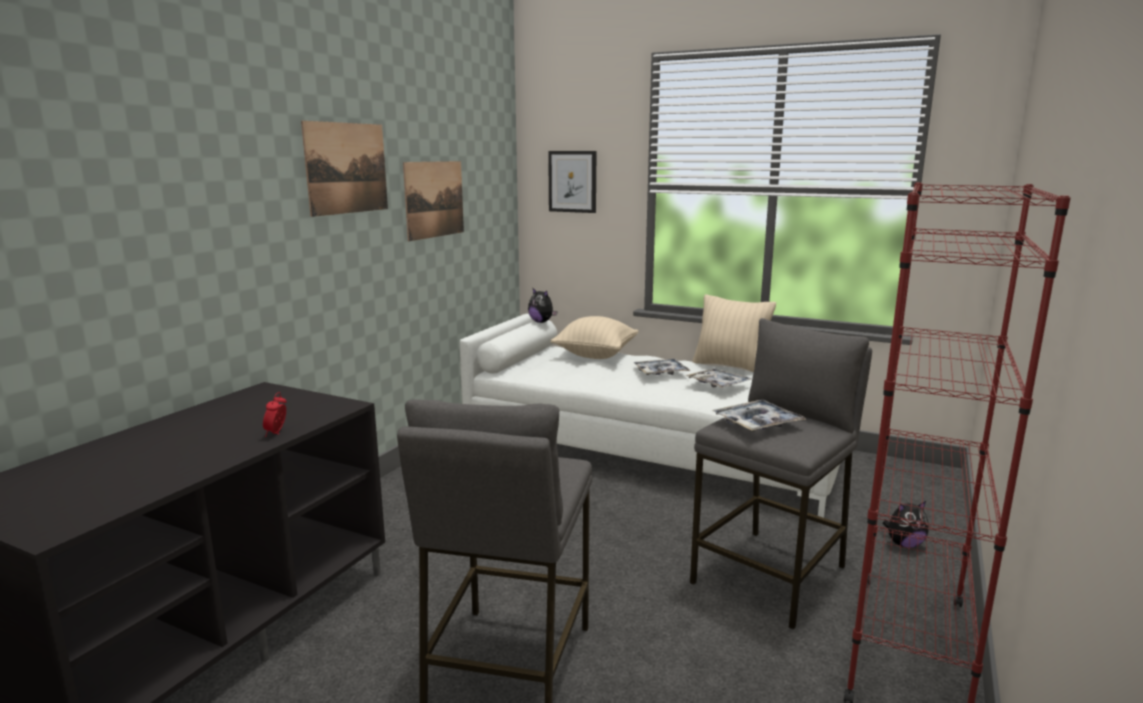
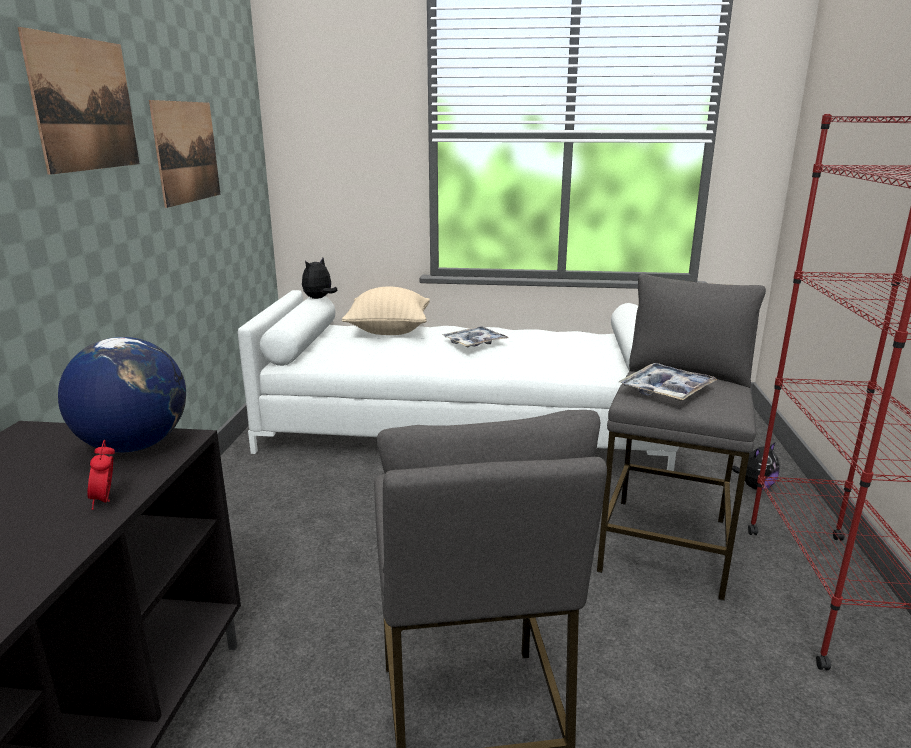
camera: 20 degrees left, 5 degrees up
plush toy [528,288,557,323] -> plush toy turned 105 degrees clockwise [302,258,338,299]
picture [548,151,597,213] -> none
tray [685,368,752,388] -> none
beige pillow [692,294,776,372] -> none
none -> globe [58,337,186,453]

